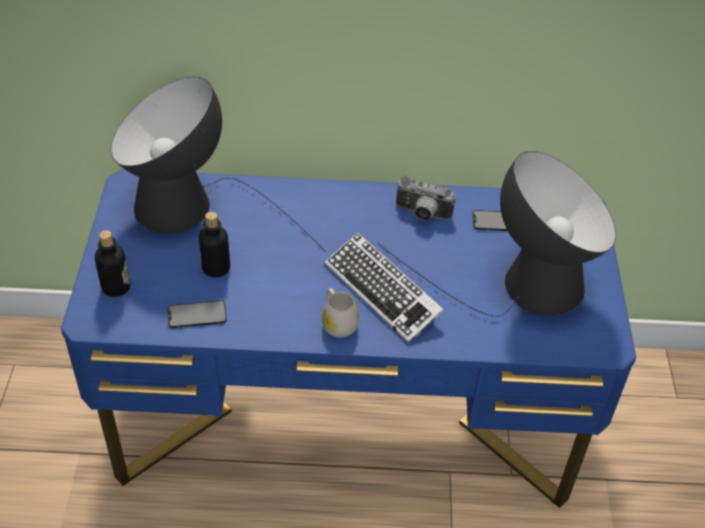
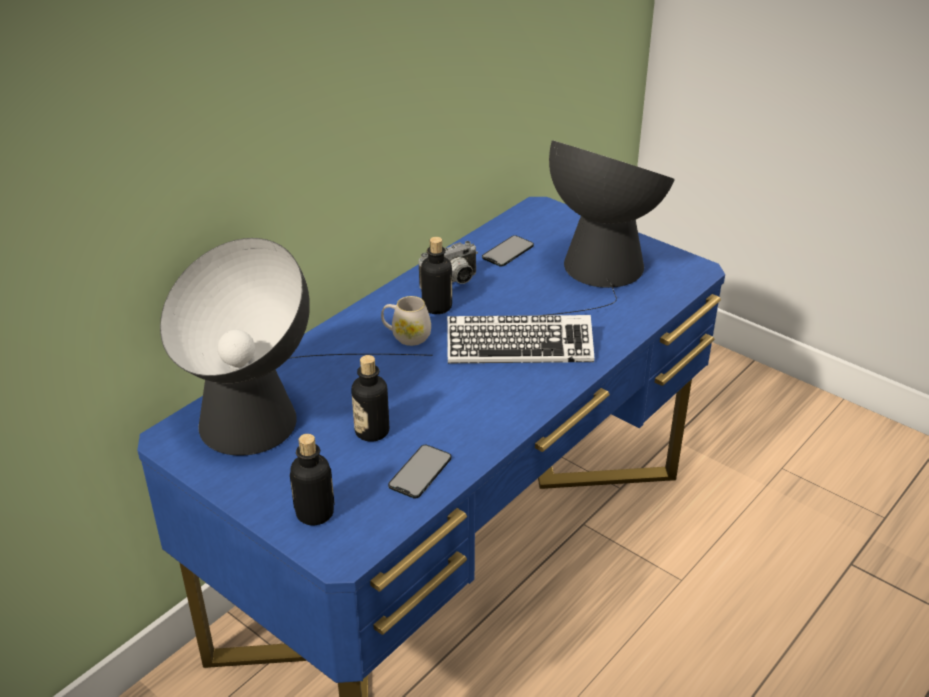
camera: 50 degrees left, 10 degrees down
white mug [322,288,359,338] -> white mug moved to [381,296,431,346]
none -> bottle [421,237,452,314]

